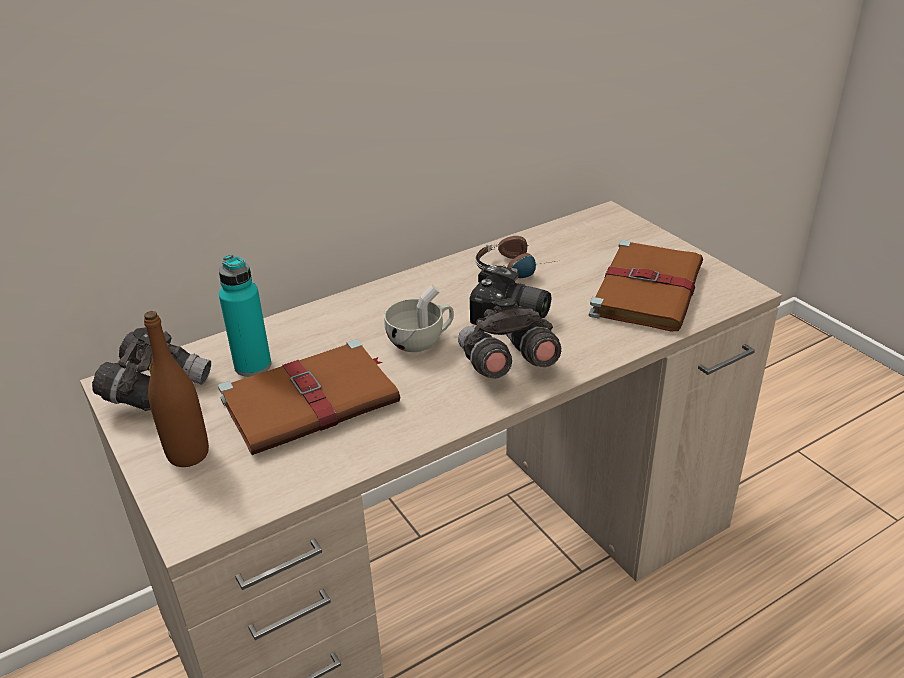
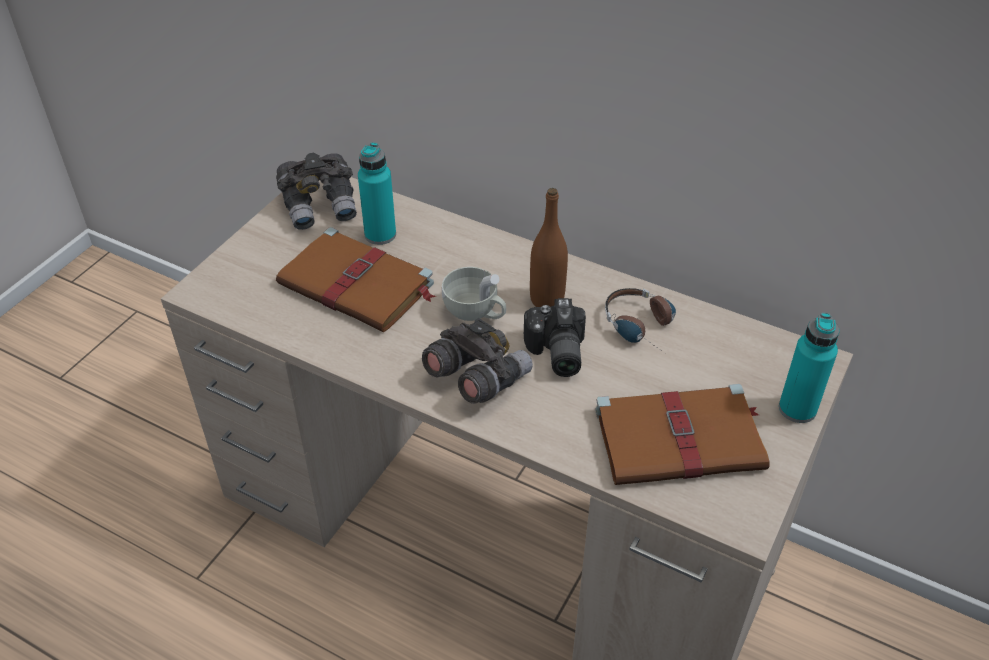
camera: 60 degrees right, 10 degrees up
brown bottle [144,311,209,467] -> brown bottle moved to [530,188,568,307]
none -> turquoise bottle [779,313,840,423]

